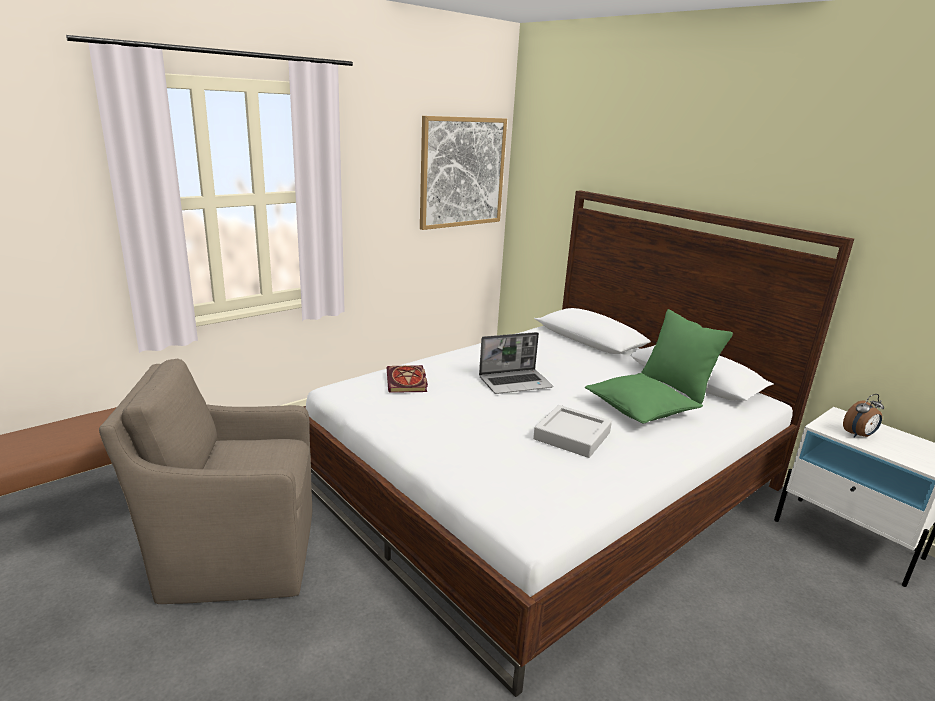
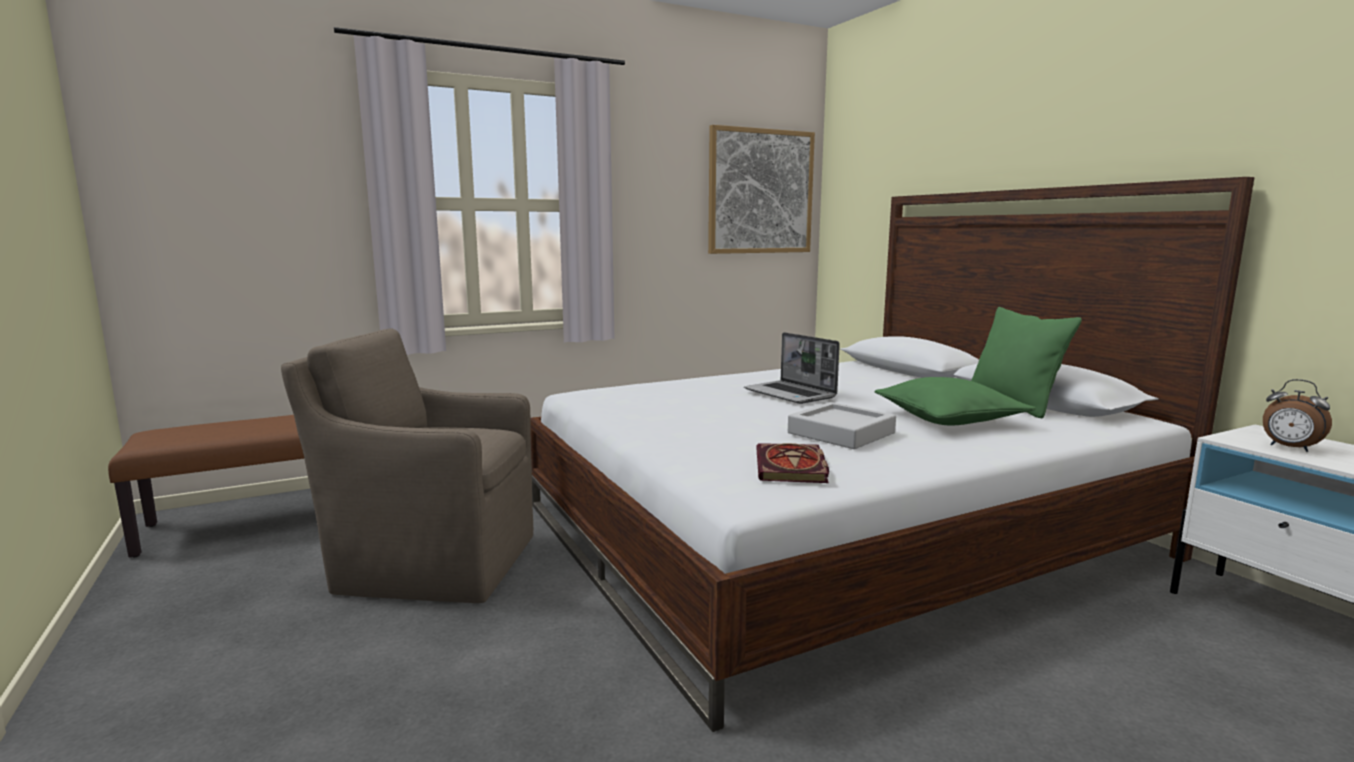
camera: 15 degrees right, 10 degrees down
book [387,365,428,393] -> book moved to [756,443,829,483]
laptop [479,332,553,394] -> laptop turned 60 degrees clockwise [744,332,840,404]
alarm clock [843,394,884,438] -> alarm clock turned 60 degrees clockwise [1263,379,1332,452]

